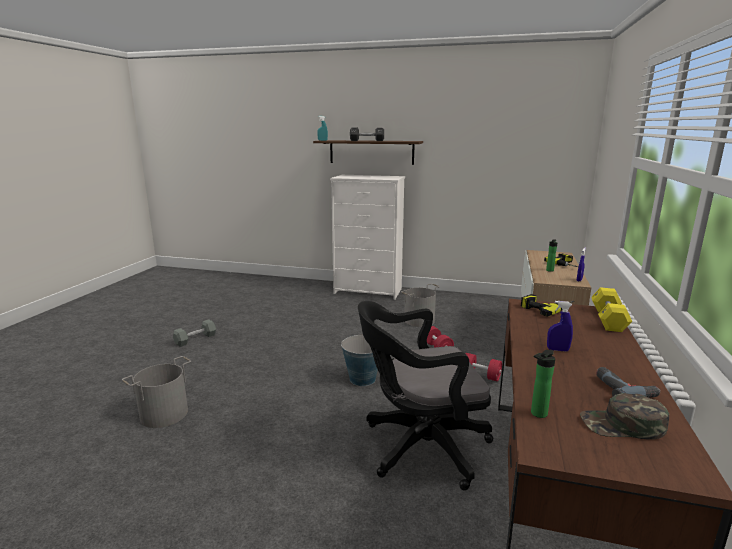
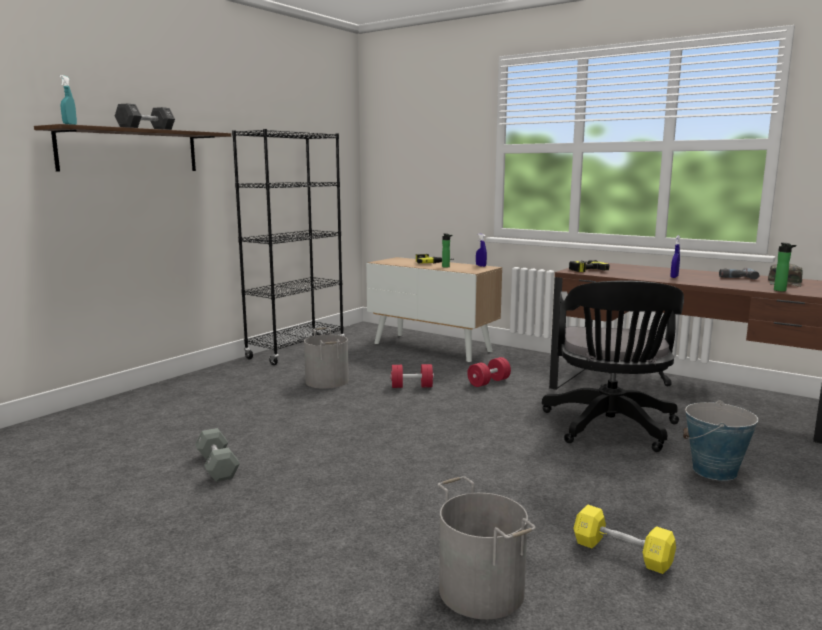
camera: 70 degrees left, 5 degrees down
grey dumbbell [173,319,216,347] -> grey dumbbell moved to [195,428,240,482]
white dresser [330,175,405,300] -> none
bucket [341,335,378,386] -> bucket moved to [683,401,758,481]
yellow dumbbell [591,287,632,332] -> yellow dumbbell moved to [573,505,676,574]
none -> black bookcase [232,129,344,365]

